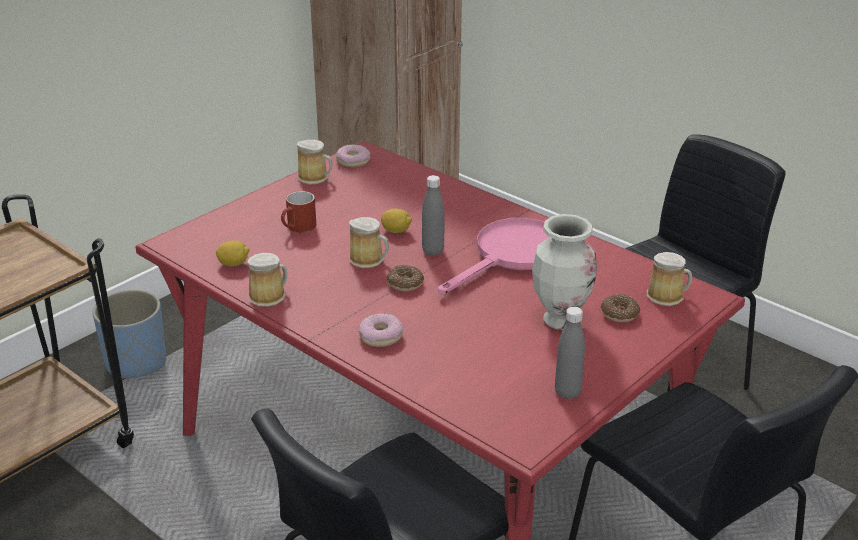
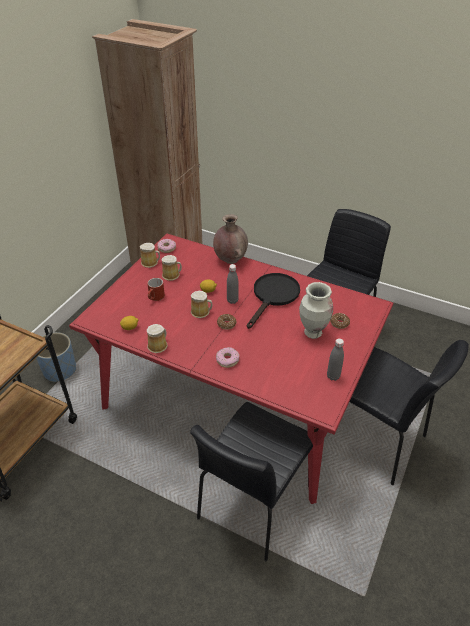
camera: 15 degrees left, 10 degrees up
pink frying pan [438,218,550,294] -> black frying pan [247,273,300,329]
mug [647,252,692,306] -> mug moved to [162,255,182,281]
none -> brown vase [213,214,248,264]

